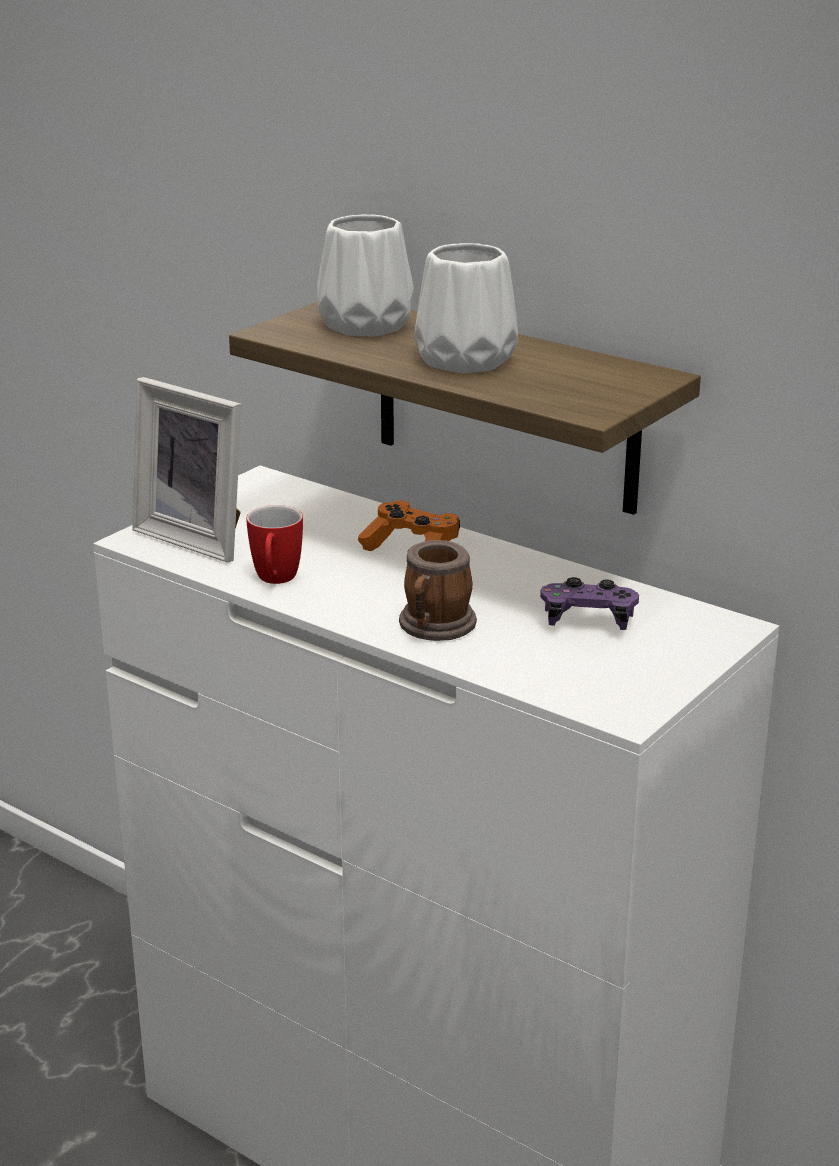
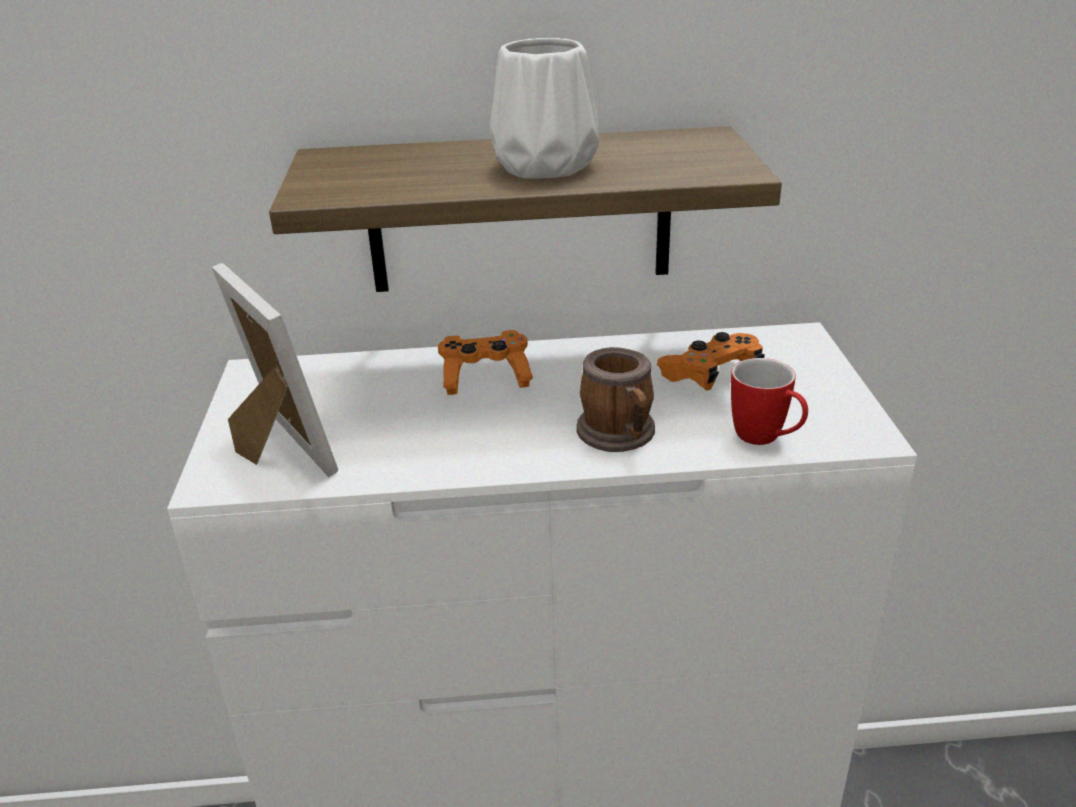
camera: 40 degrees left, 5 degrees up
picture frame [132,377,242,563] -> picture frame turned 120 degrees counterclockwise [212,263,338,477]
mug [246,505,303,584] -> mug moved to [731,358,808,445]
white vase [317,214,414,336] -> none
purple game controller [540,577,639,630] -> orange game controller [657,332,765,391]

